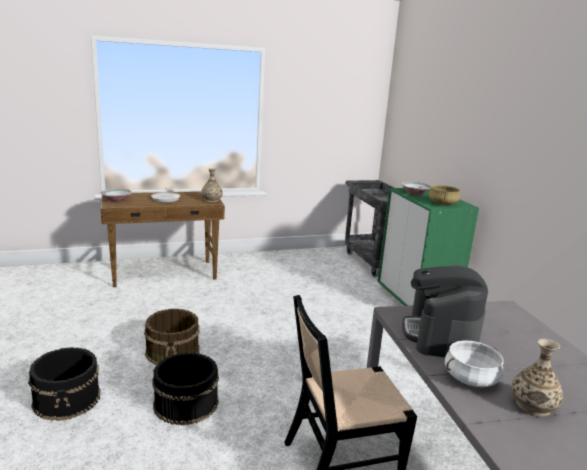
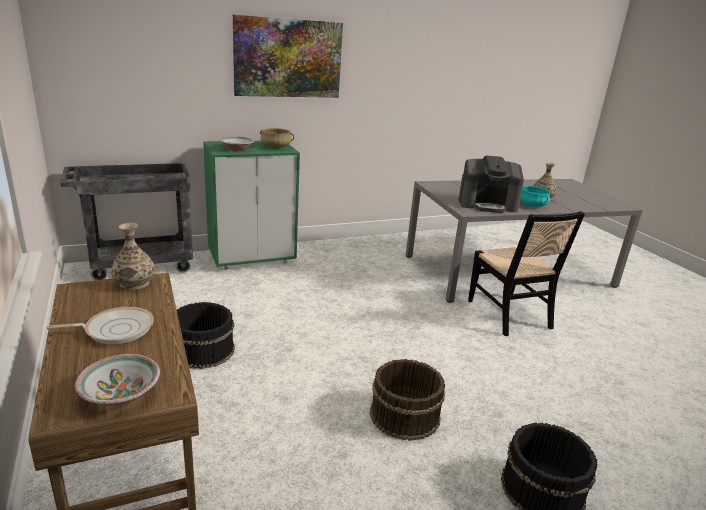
camera: 95 degrees left, 5 degrees up
black bucket [152,352,219,426] -> black bucket moved to [177,302,235,369]
white cooking pot [445,340,504,387] -> turquoise cooking pot [520,186,550,207]
none -> picture [233,15,343,98]

